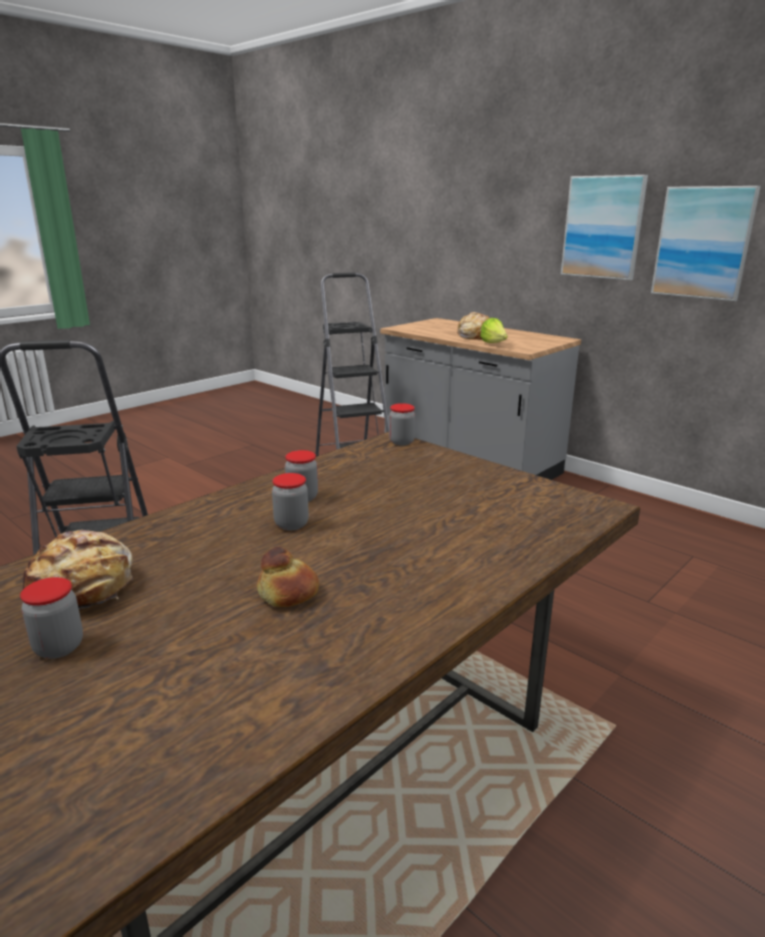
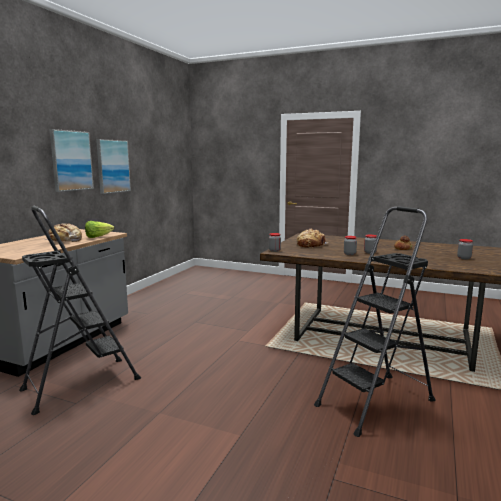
camera: 110 degrees left, 10 degrees down
bread [23,530,133,609] -> bread moved to [297,229,327,248]

